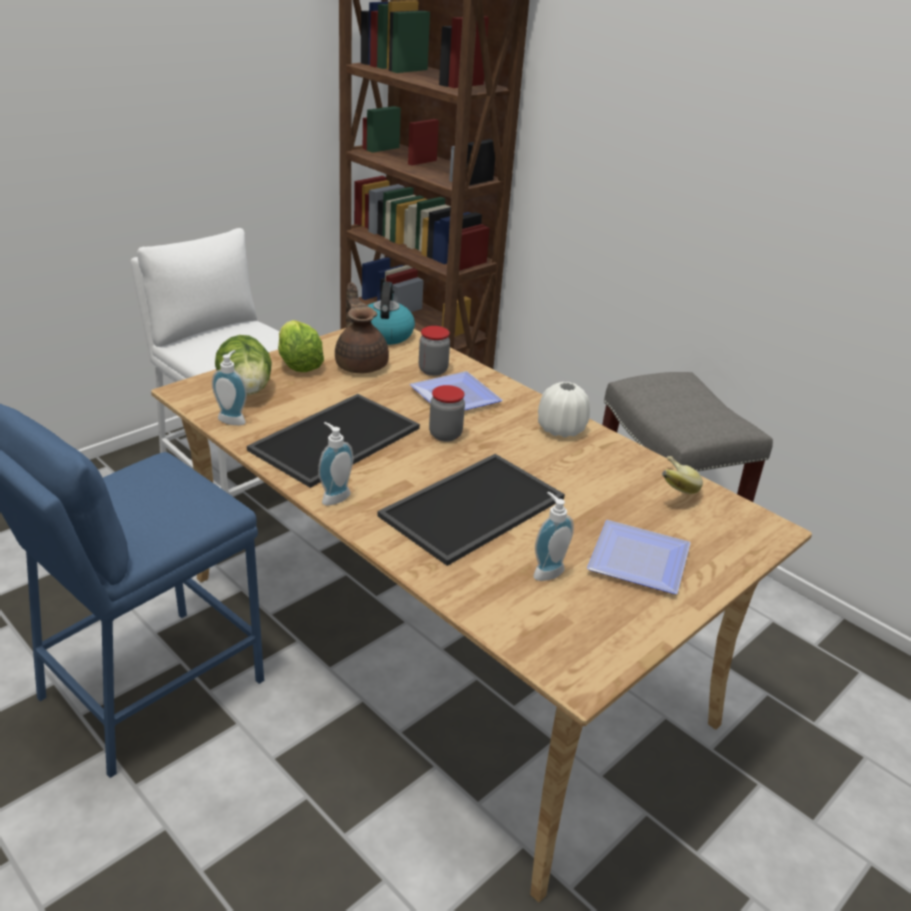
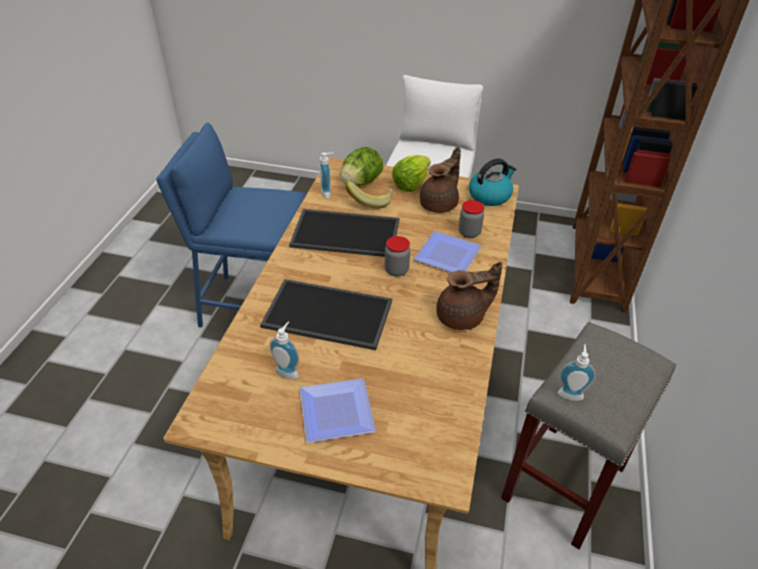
camera: 60 degrees right, 10 degrees up
soap dispenser [318,422,353,505] -> soap dispenser moved to [557,344,596,401]
white vase [538,382,590,438] -> brown teapot [436,262,502,330]
banana [662,456,703,494] -> banana moved to [346,181,393,209]

